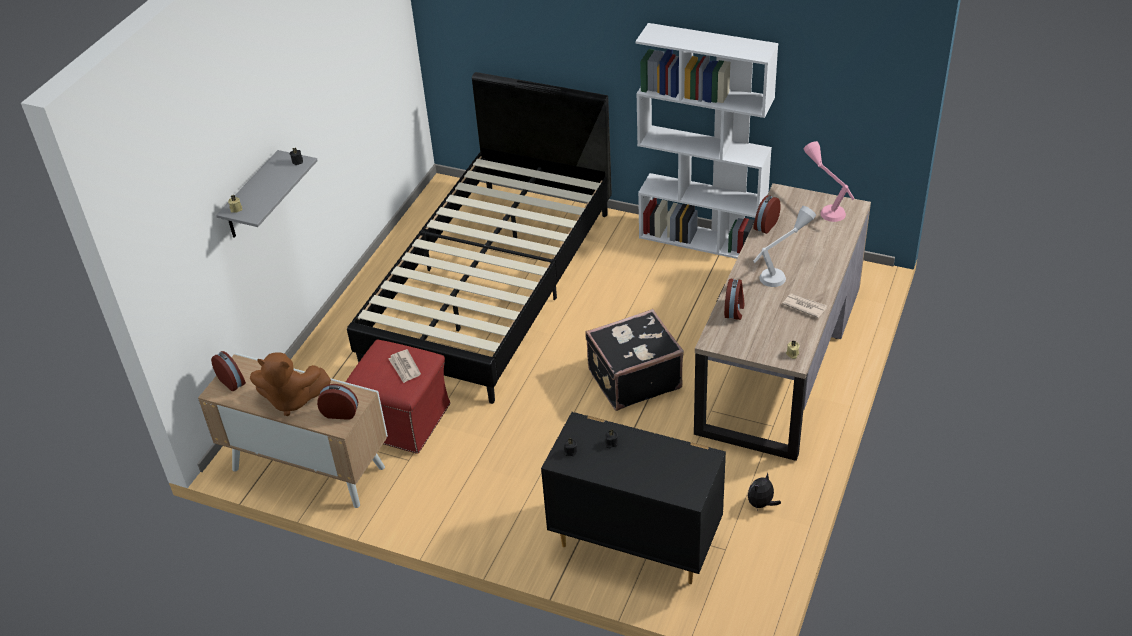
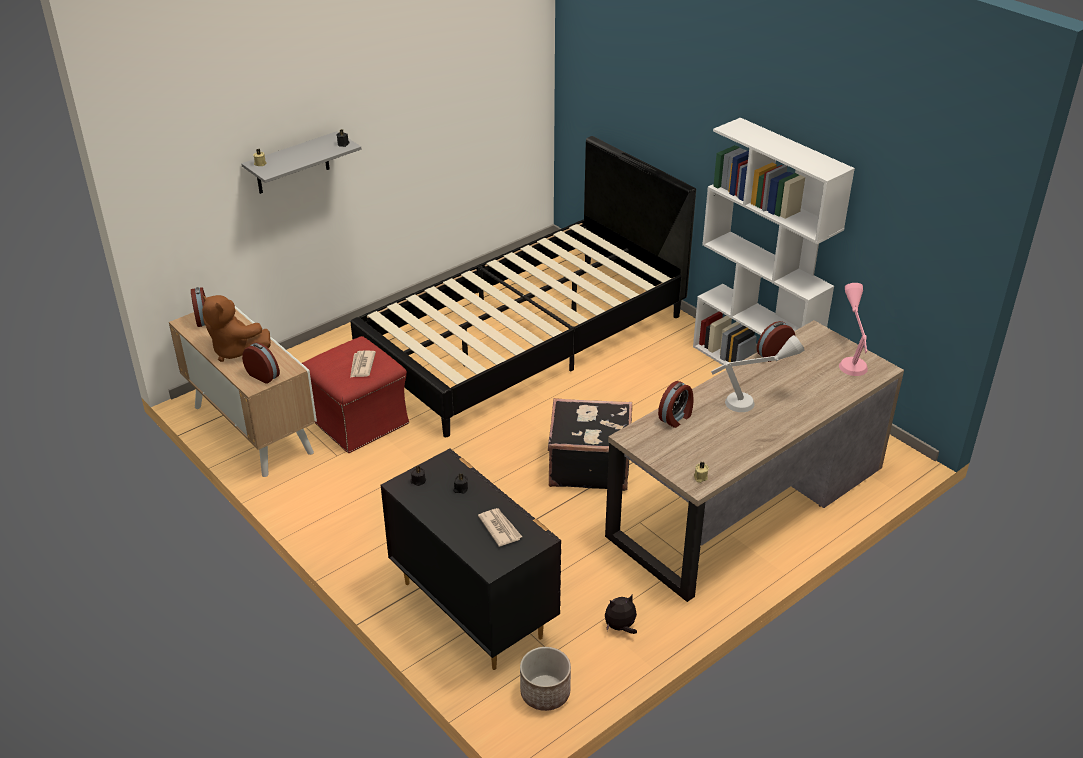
camera: 25 degrees right, 5 degrees down
newspaper [782,293,827,318] -> newspaper moved to [478,508,522,547]
none -> planter [520,647,571,711]

